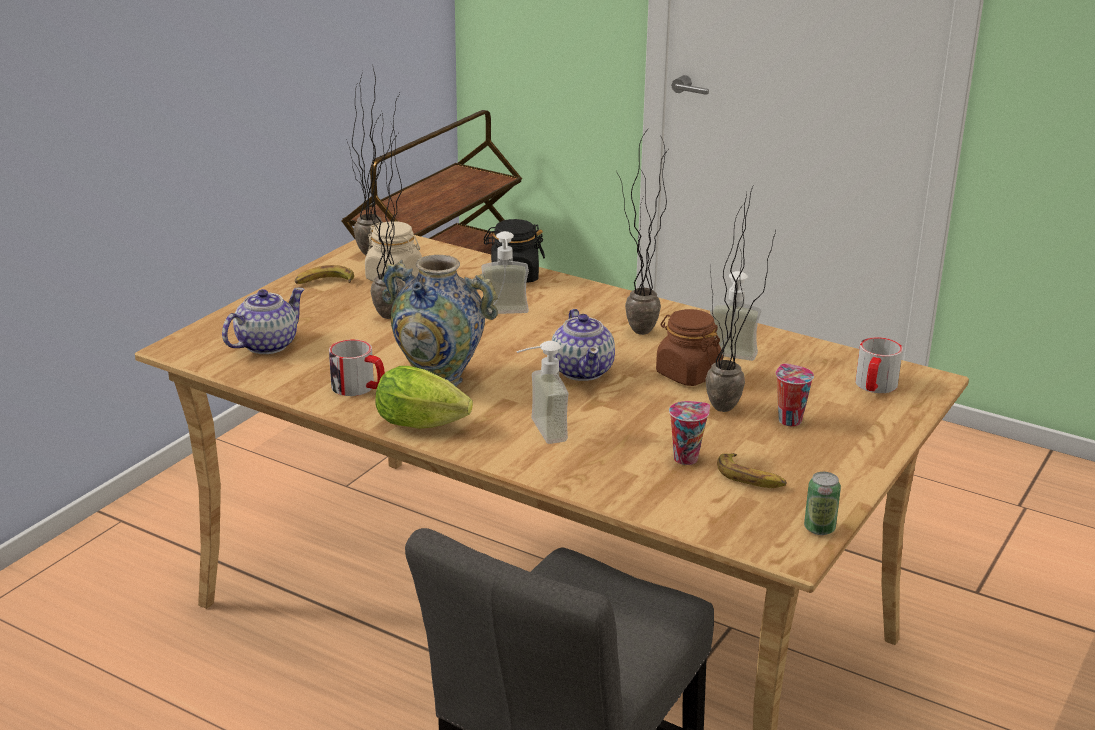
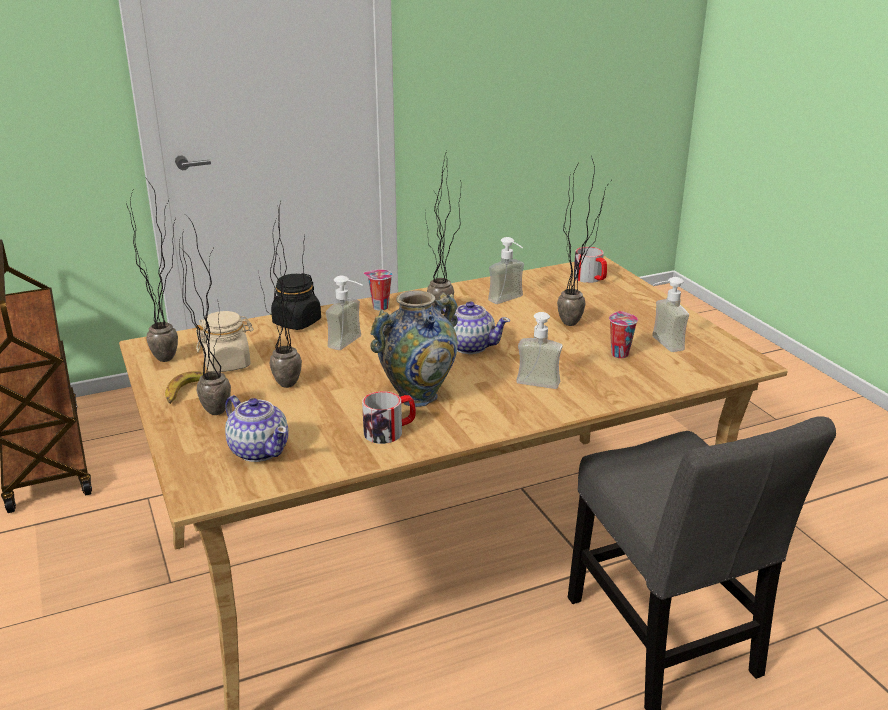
camera: 55 degrees left, 0 degrees up
teapot [222,288,305,354] -> teapot turned 150 degrees clockwise [225,395,289,462]
lettuce [376,366,473,429] -> none
brown jar [656,309,723,386] -> none
banana [717,453,787,488] -> soap dispenser [652,277,689,352]
cup [776,363,814,426] -> cup moved to [363,269,393,311]
can [804,472,841,535] -> none
none -> potted plant [179,215,231,415]

